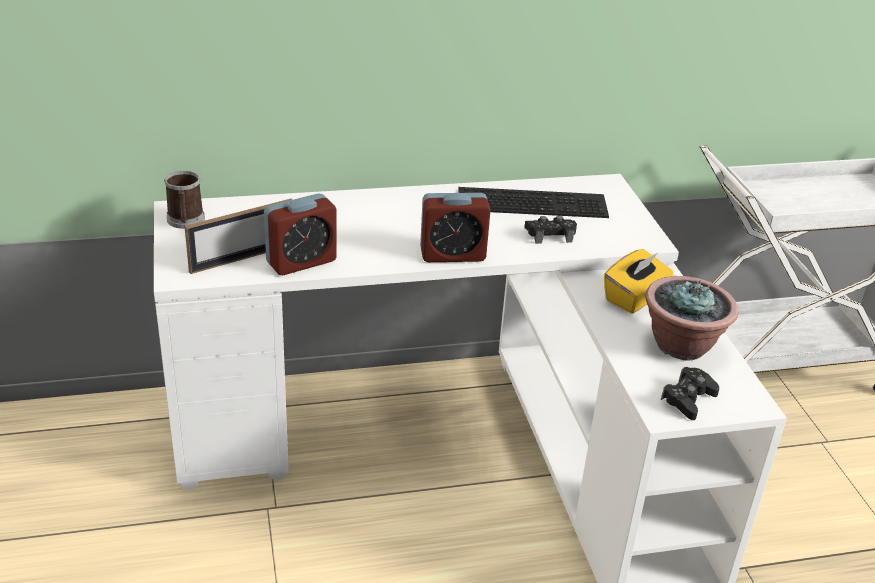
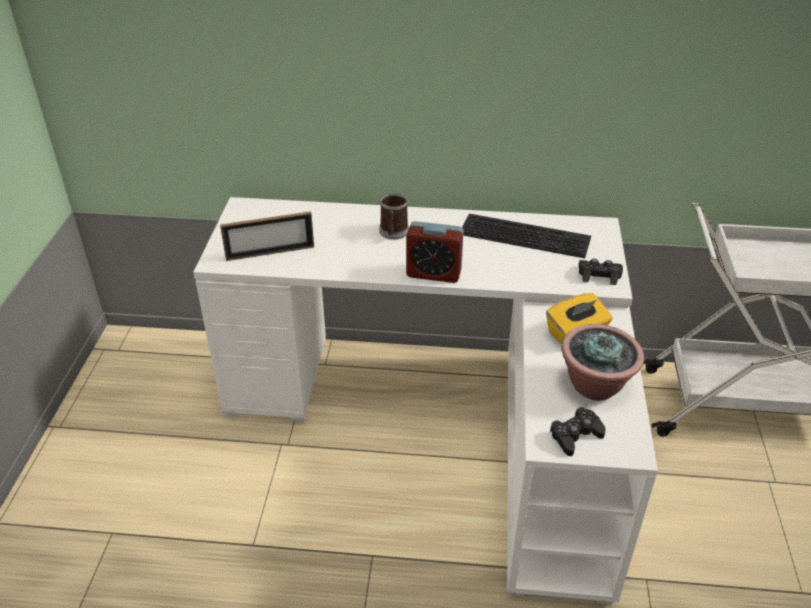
camera: 20 degrees right, 5 degrees up
mug [164,171,205,229] -> mug moved to [379,193,409,240]
alarm clock [264,193,337,275] -> none
black game controller [524,216,577,244] -> black game controller moved to [579,258,623,285]

